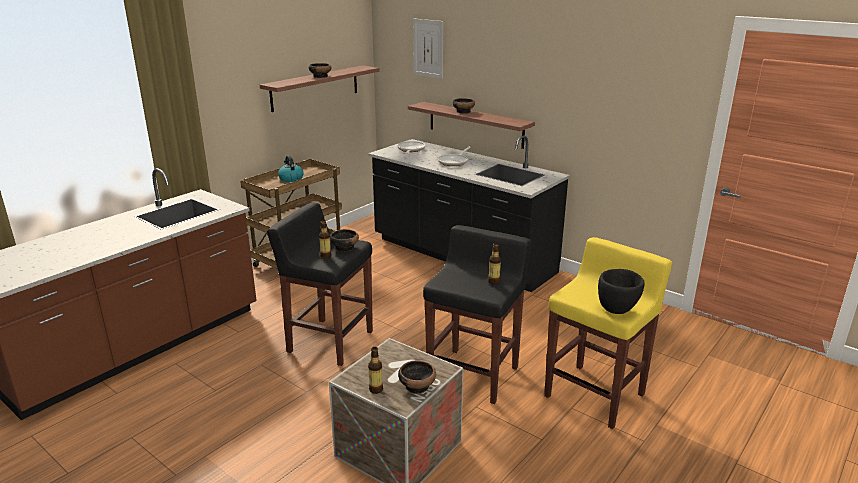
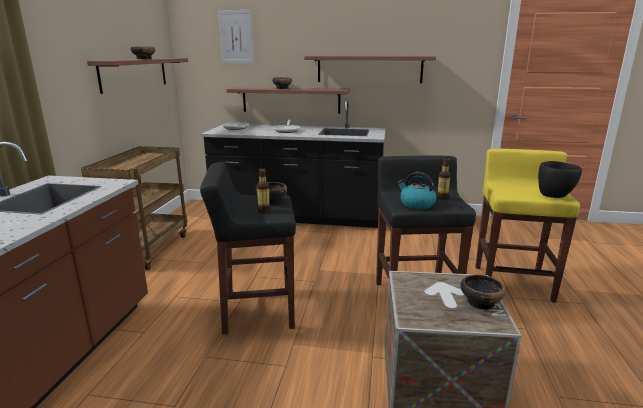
camera: 30 degrees left, 5 degrees down
kettle [278,155,304,182] -> kettle moved to [397,172,436,209]
bottle [368,347,383,394] -> none
none -> shelf [304,56,436,83]

